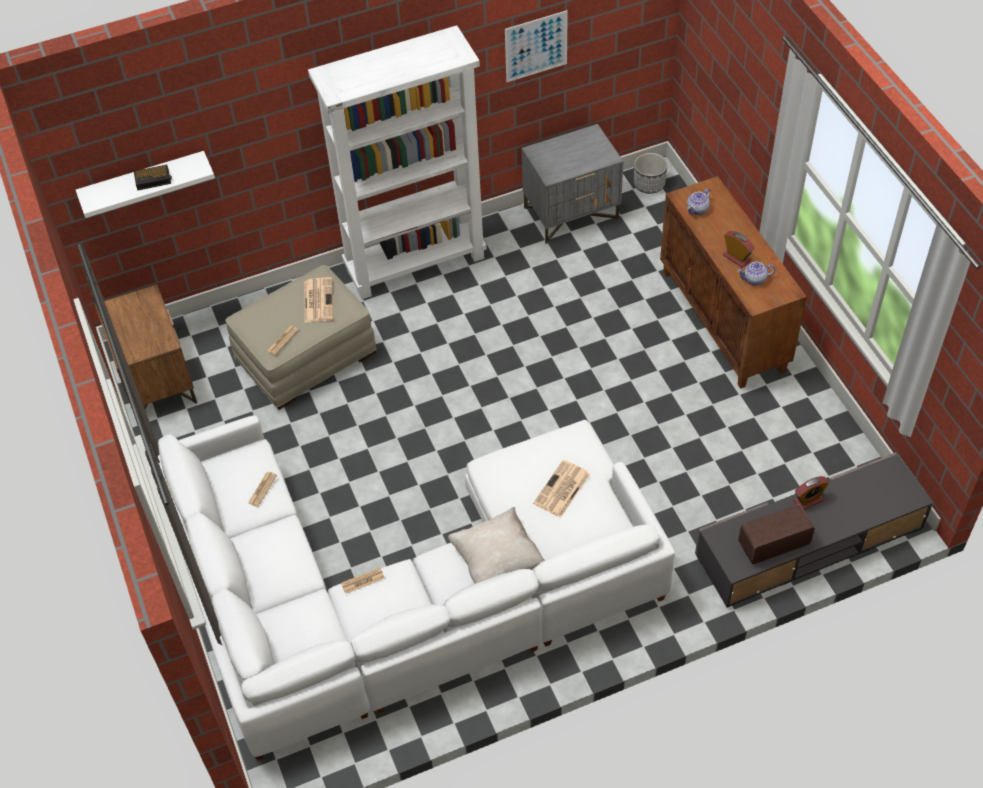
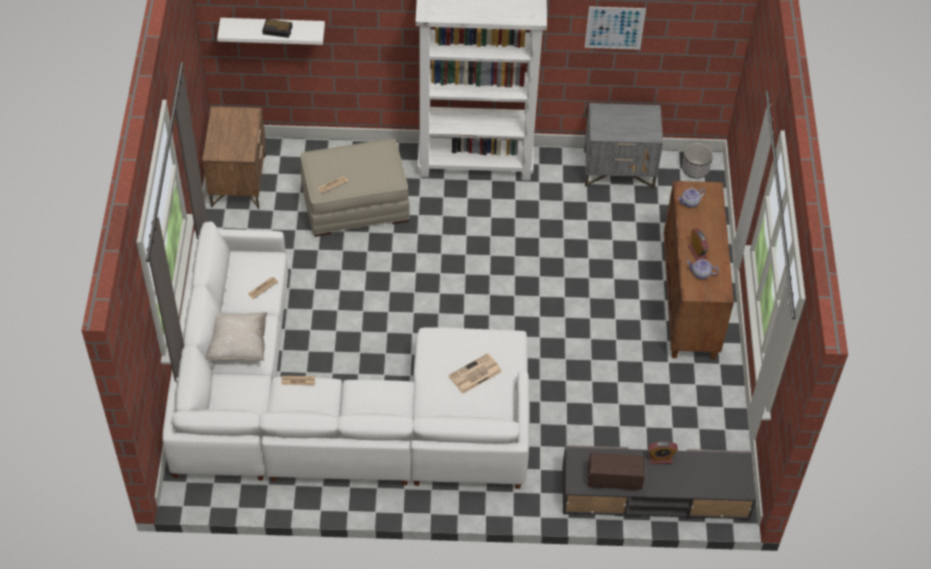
camera: 20 degrees right, 0 degrees up
newspaper [304,277,333,323] -> none
beige pillow [448,507,545,584] -> beige pillow moved to [205,312,267,361]

